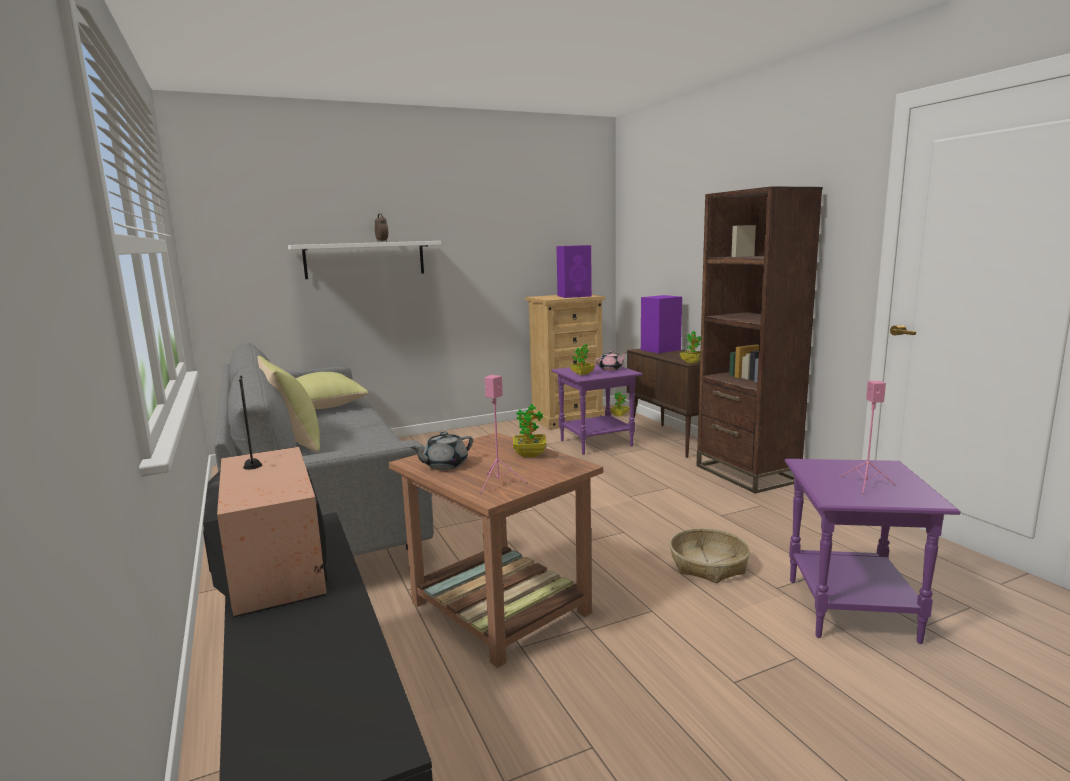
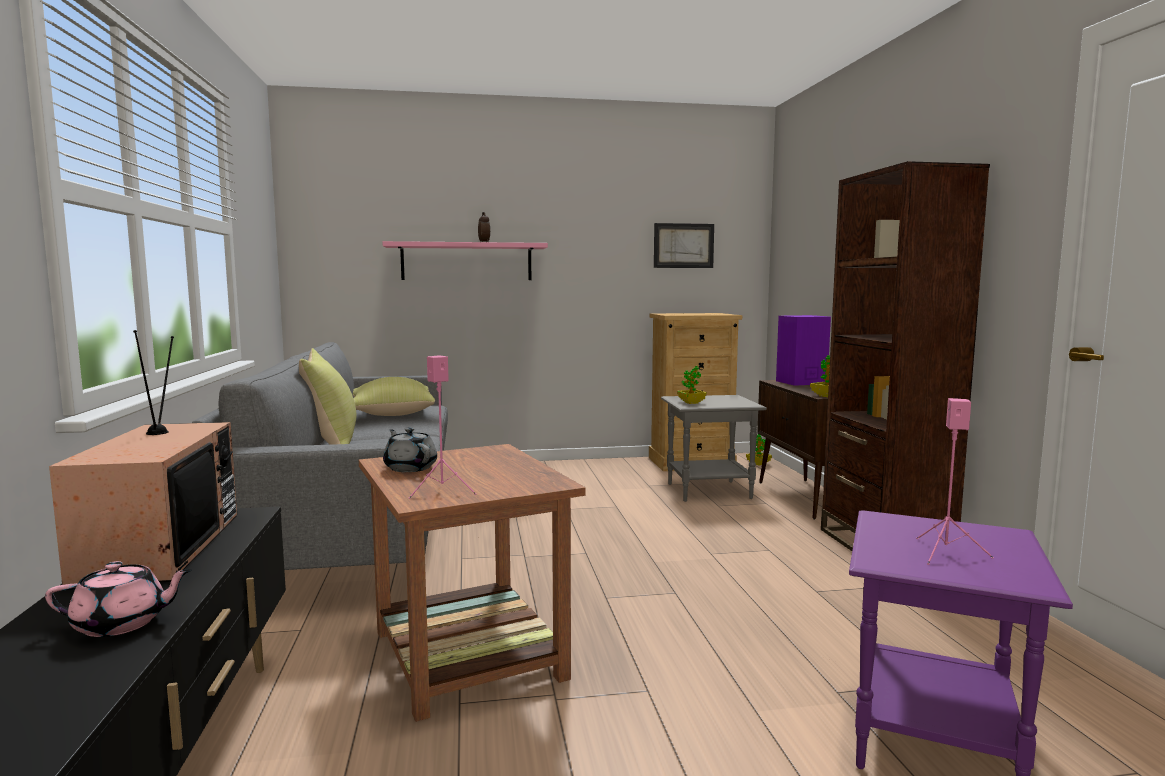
camera: 15 degrees right, 5 degrees down
white shelf [288,241,441,279] -> pink shelf [383,241,548,280]
grey teapot [410,431,473,470] -> grey teapot turned 75 degrees clockwise [383,427,437,472]
potted plant [513,404,547,458] -> none
purple side table [551,364,642,455] -> grey side table [661,395,767,502]
purple speaker [556,245,592,298] -> none
pink teapot [595,351,627,371] -> pink teapot moved to [45,561,192,637]
basket [670,528,750,583] -> none
none -> picture [654,223,714,268]

